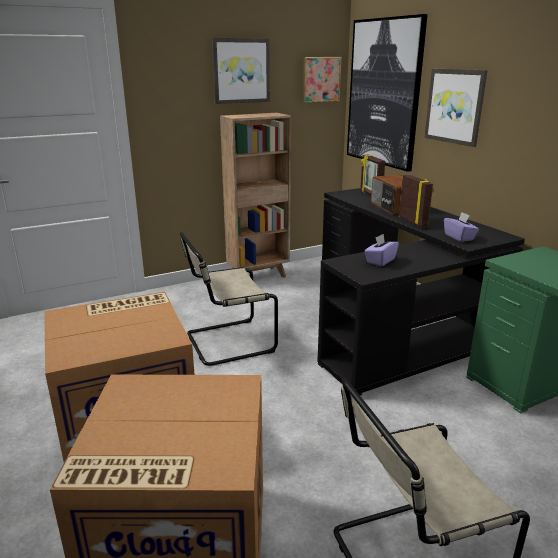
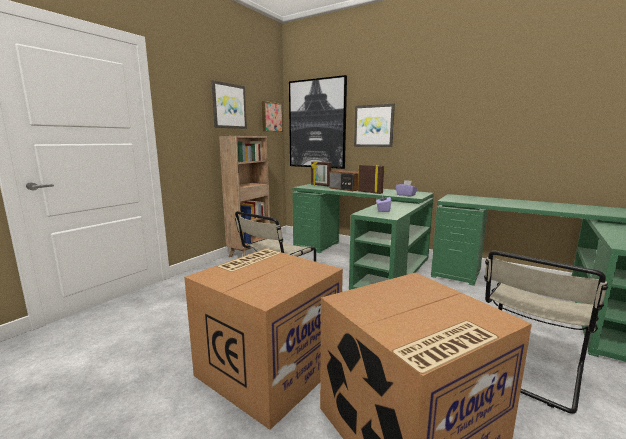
camera: 30 degrees left, 10 degrees down
black desk [317,188,525,395] -> green desk [292,184,434,290]

